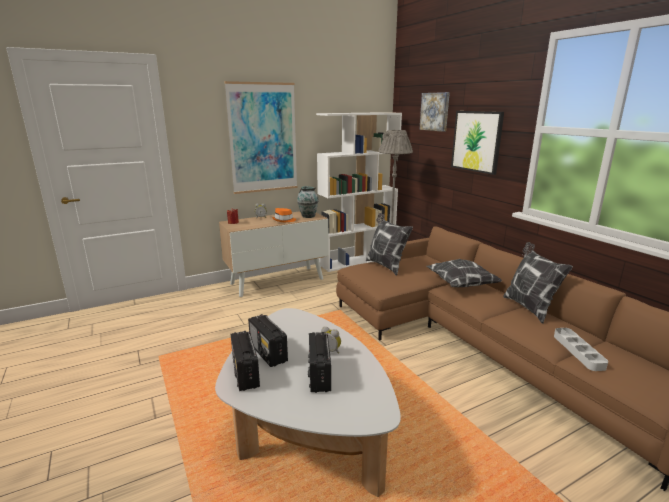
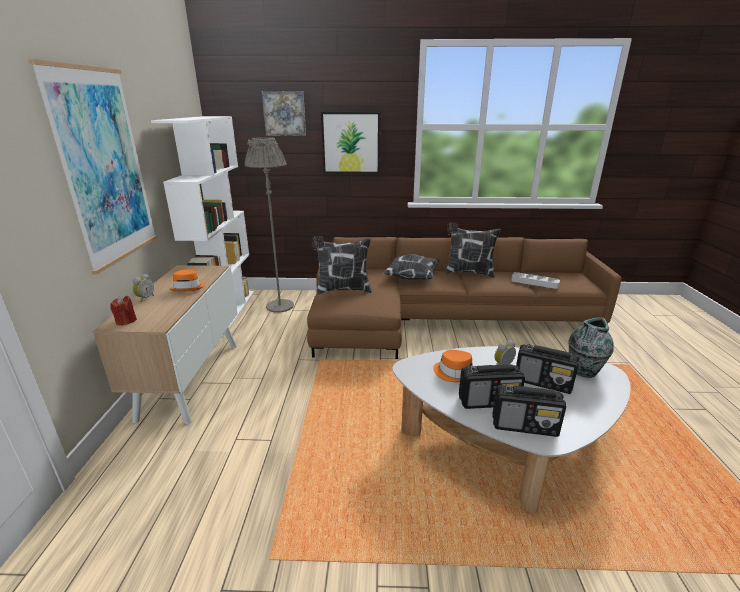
camera: 60 degrees left, 5 degrees up
vase [297,186,319,218] -> vase moved to [568,317,614,378]
none -> orange hat [433,350,472,382]

